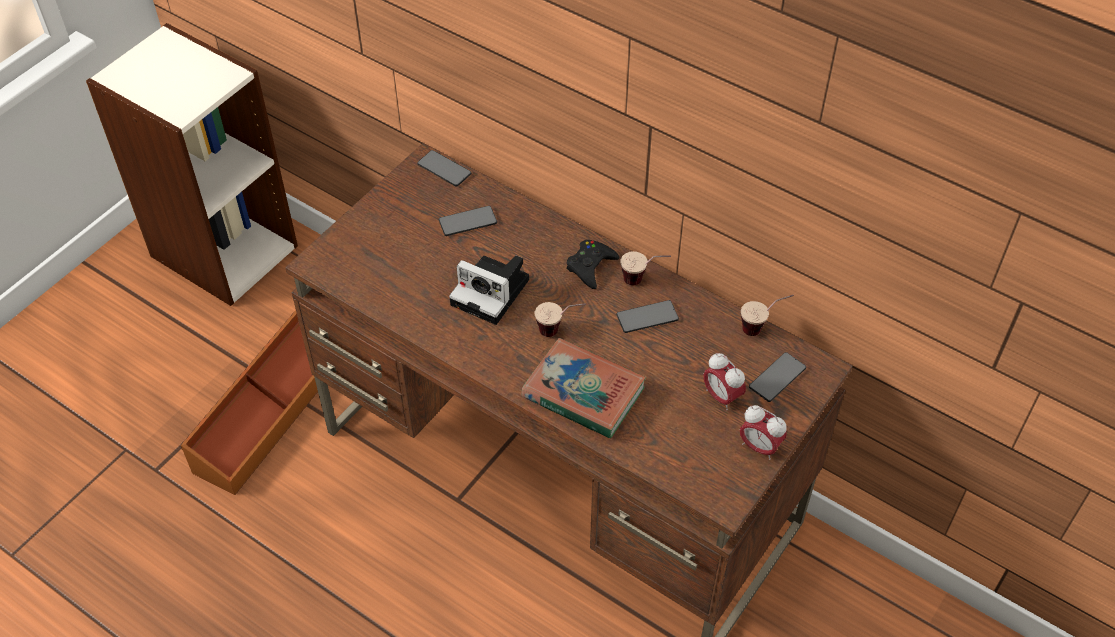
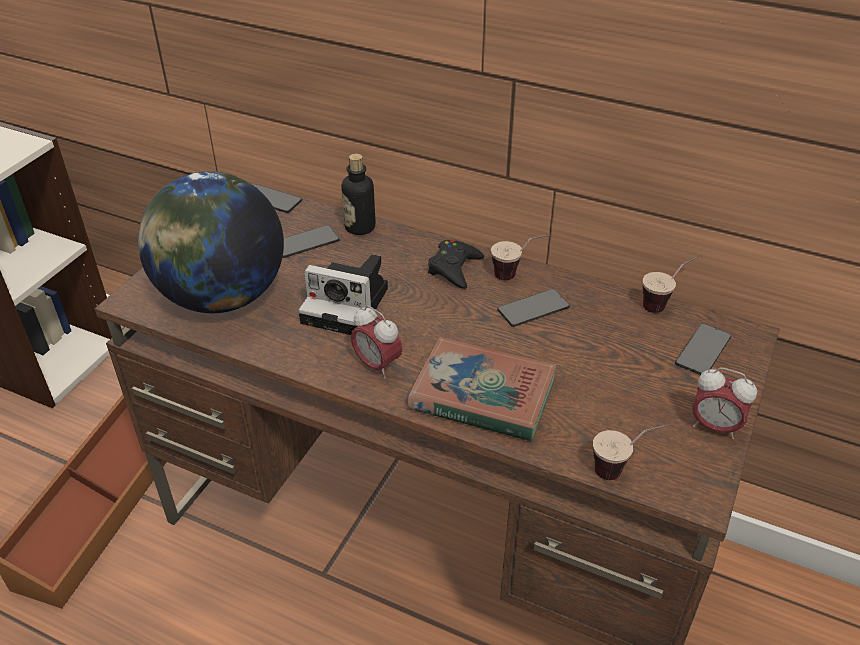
camera: 10 degrees left, 10 degrees down
cup [535,302,586,337] -> cup moved to [593,424,671,480]
alarm clock [703,353,746,410] -> alarm clock moved to [351,305,402,378]
none -> globe [138,171,284,313]
none -> bottle [341,153,375,235]

